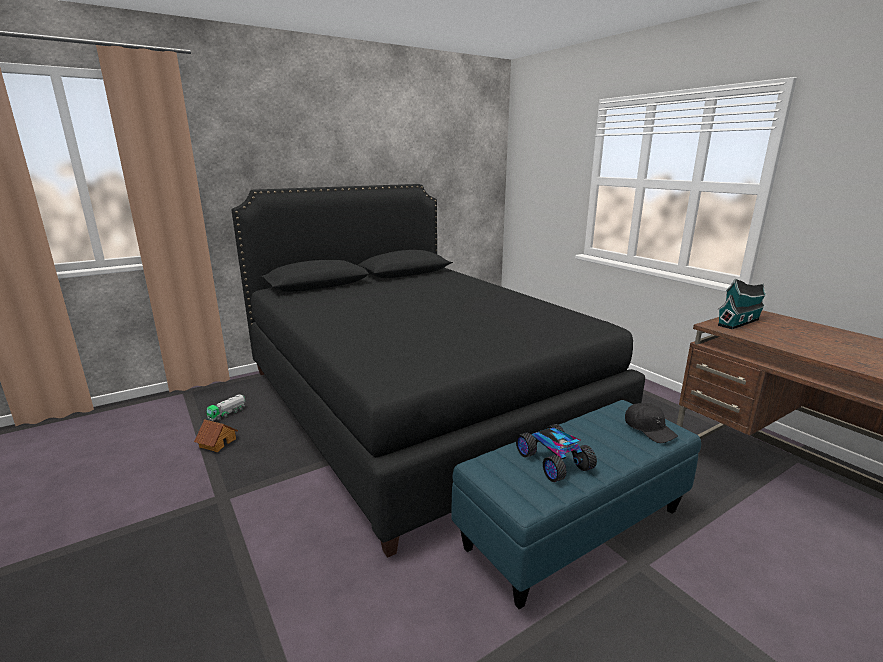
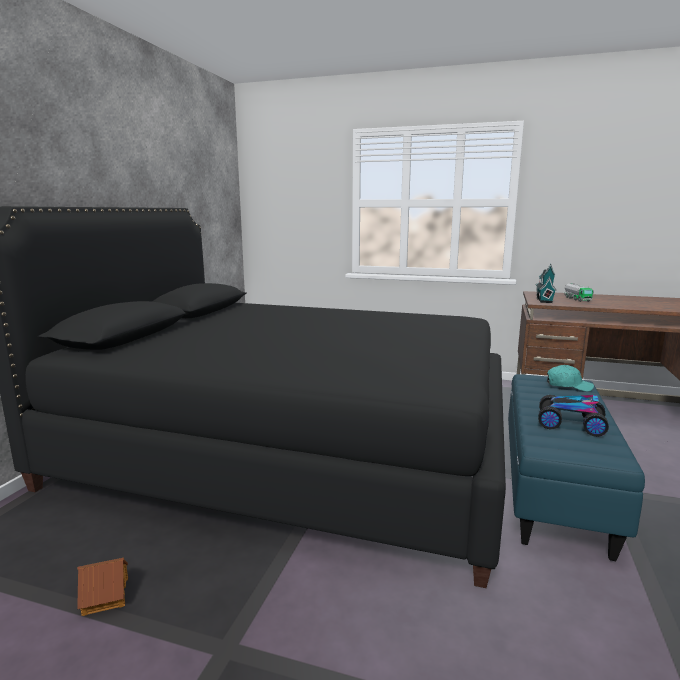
camera: 40 degrees left, 5 degrees down
toy truck [207,394,245,421] -> toy truck moved to [564,283,593,302]
black cap [625,403,678,443] -> turquoise cap [547,365,594,392]

